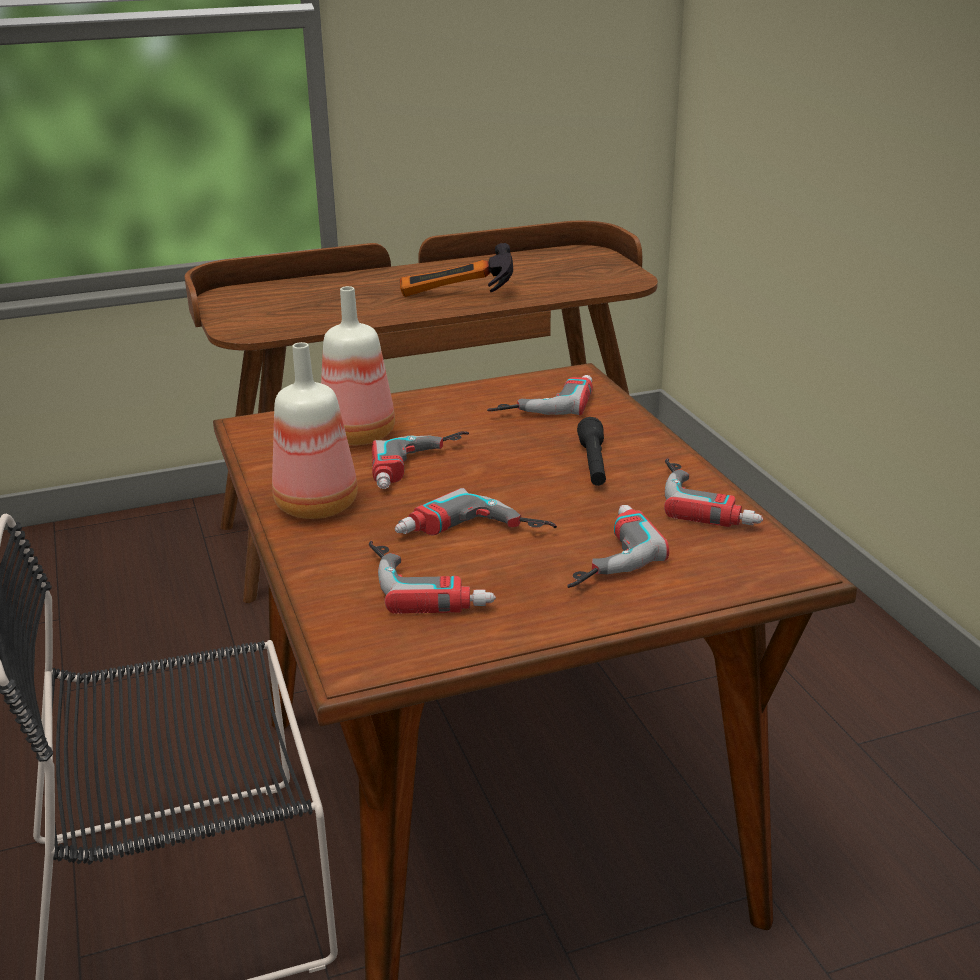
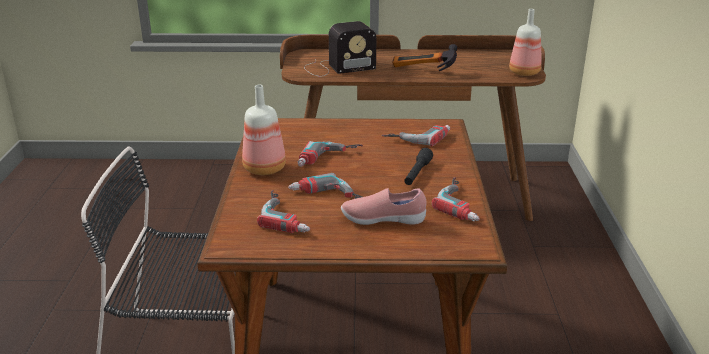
camera: 20 degrees right, 0 degrees up
bottle [321,286,395,445] -> bottle moved to [509,9,542,76]
power drill [567,505,669,588] -> pink shoe [341,188,426,225]
none -> radio [304,21,376,77]

